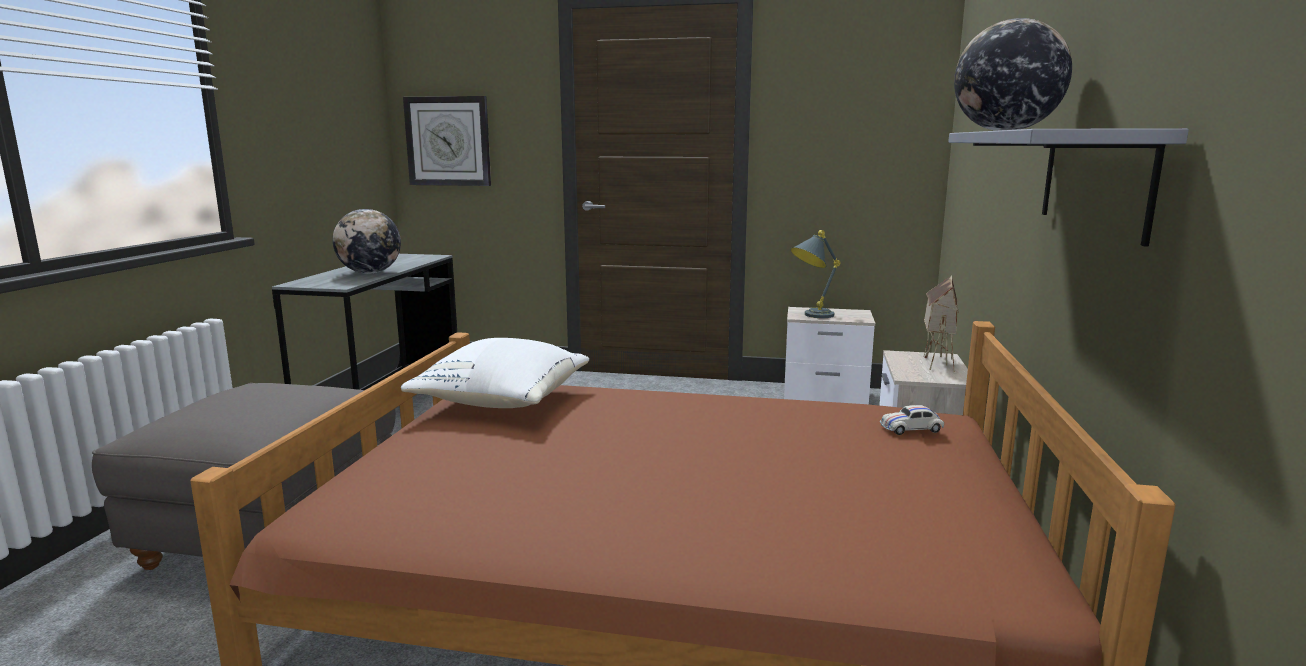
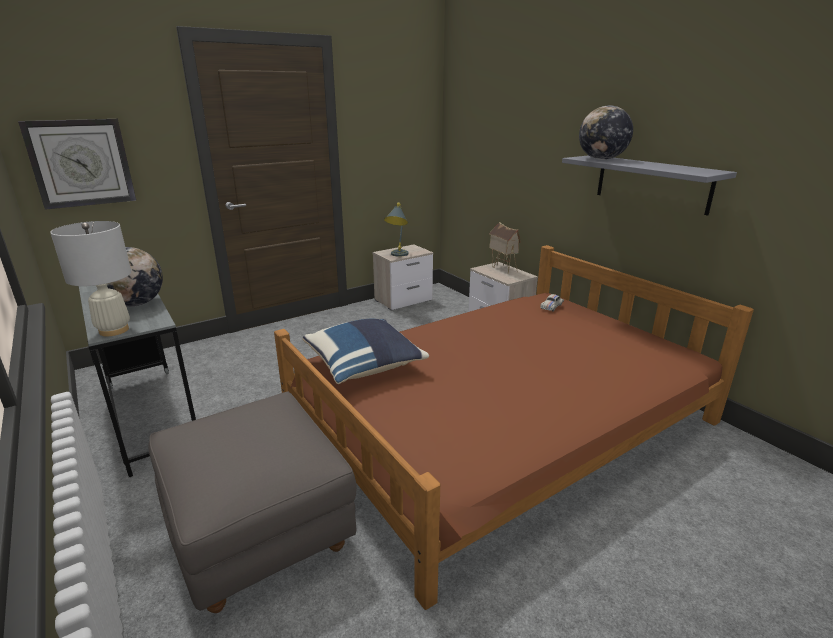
camera: 45 degrees left, 10 degrees up
white pillow [401,338,589,408] -> blue pillow [303,319,429,384]
none -> white table lamp [50,221,131,336]

